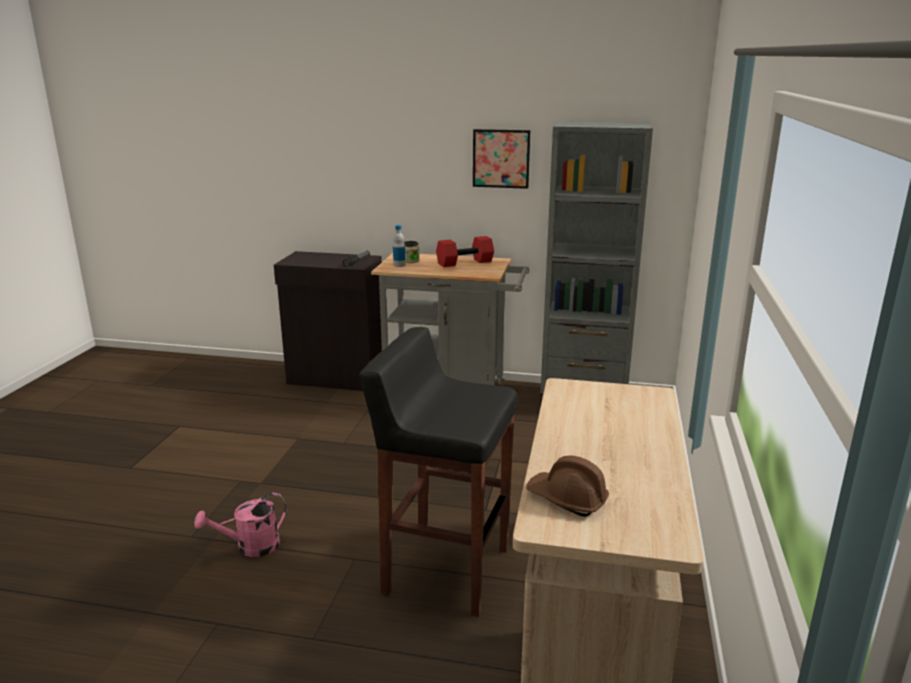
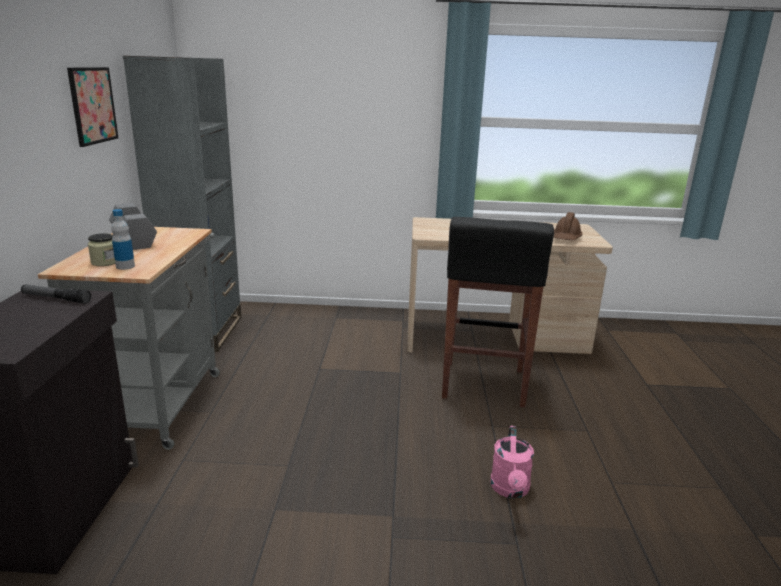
camera: 100 degrees left, 0 degrees up
pink watering can [194,493,286,557] -> pink watering can turned 45 degrees clockwise [490,426,534,498]
red dumbbell [436,236,494,267] -> grey dumbbell [109,203,157,250]

